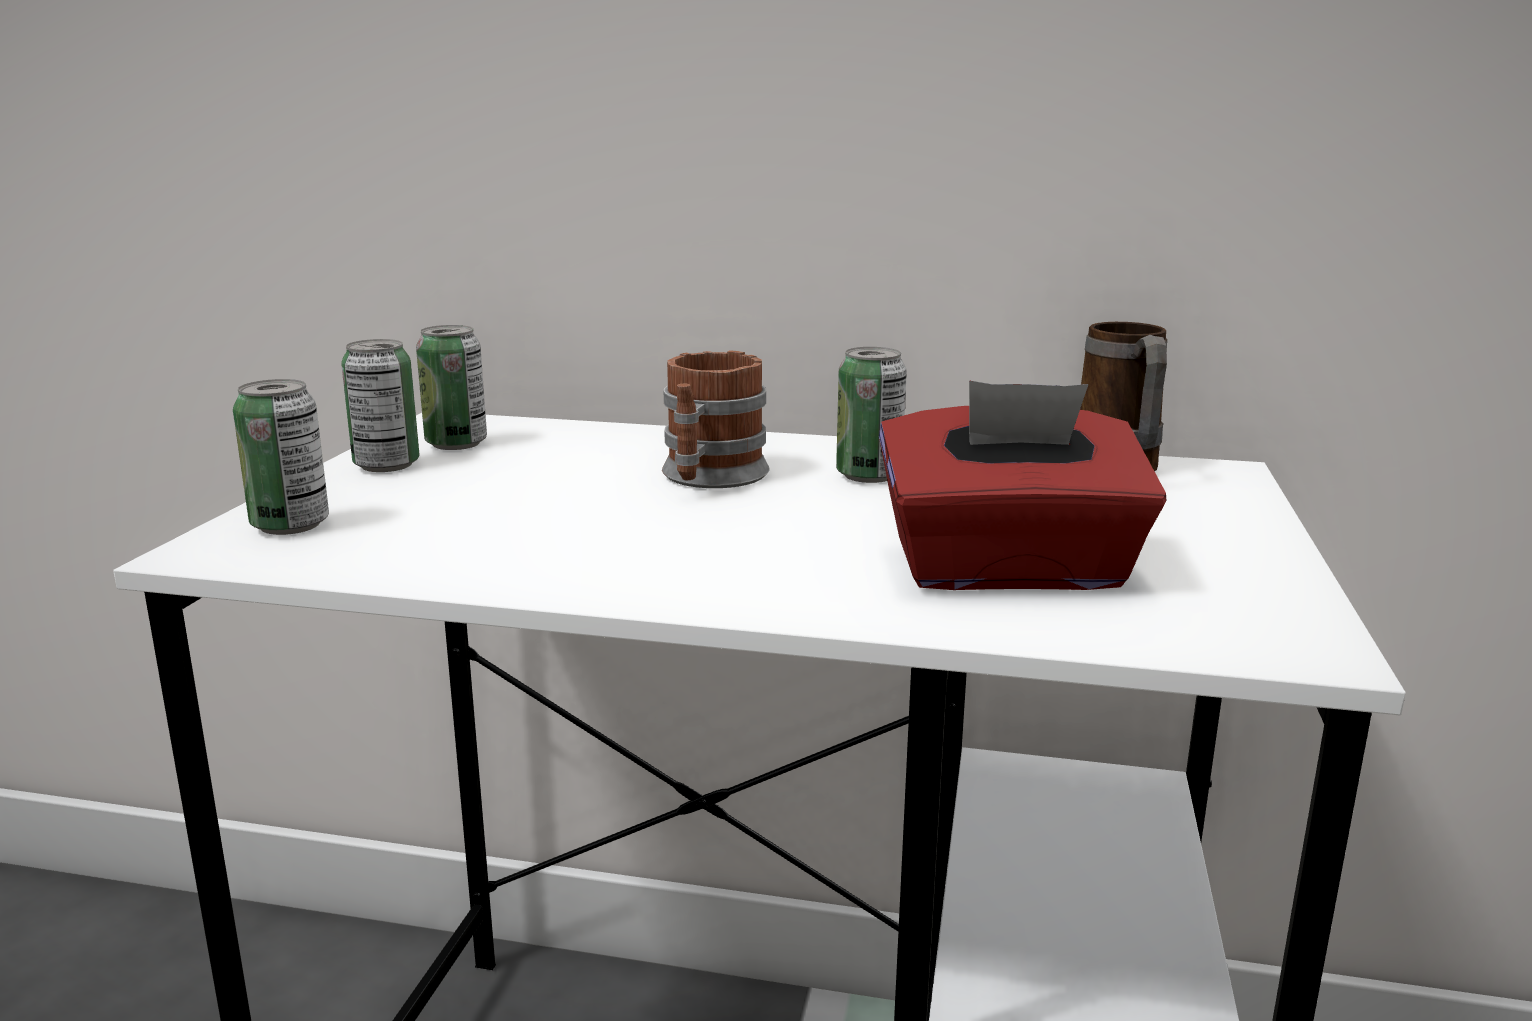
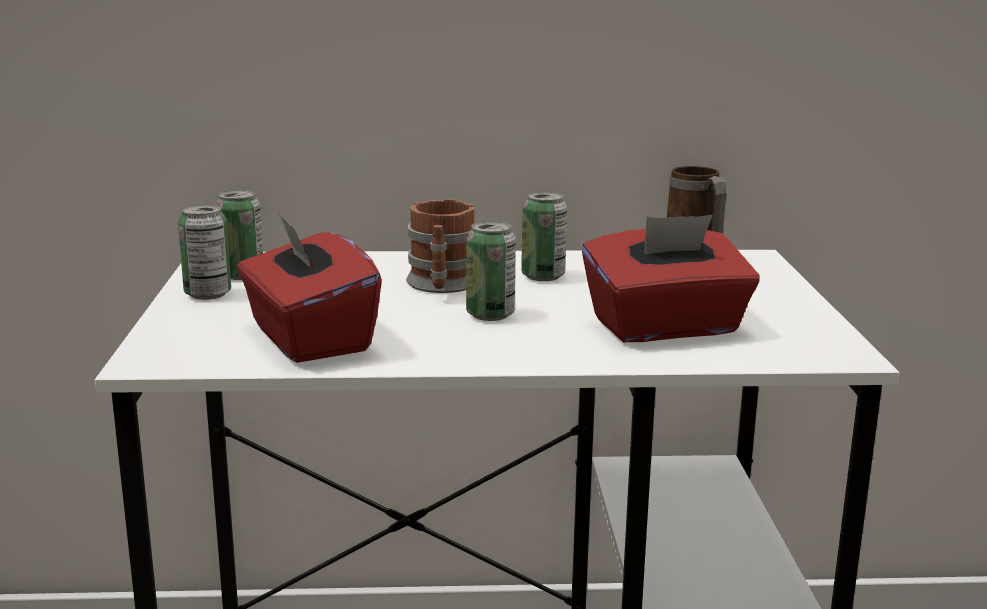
camera: 15 degrees left, 0 degrees up
can [233,379,329,535] -> can moved to [466,221,516,321]
none -> red tissue box [237,212,382,363]

